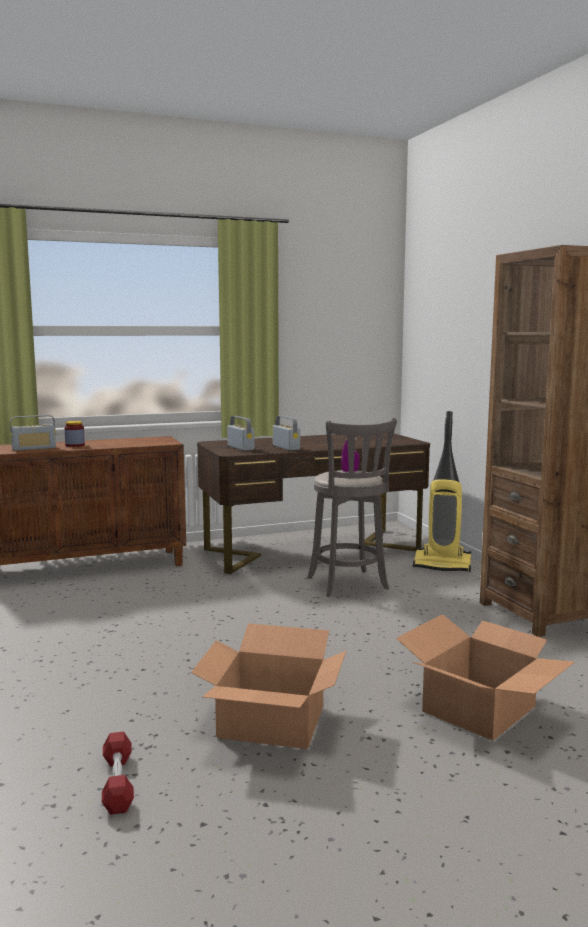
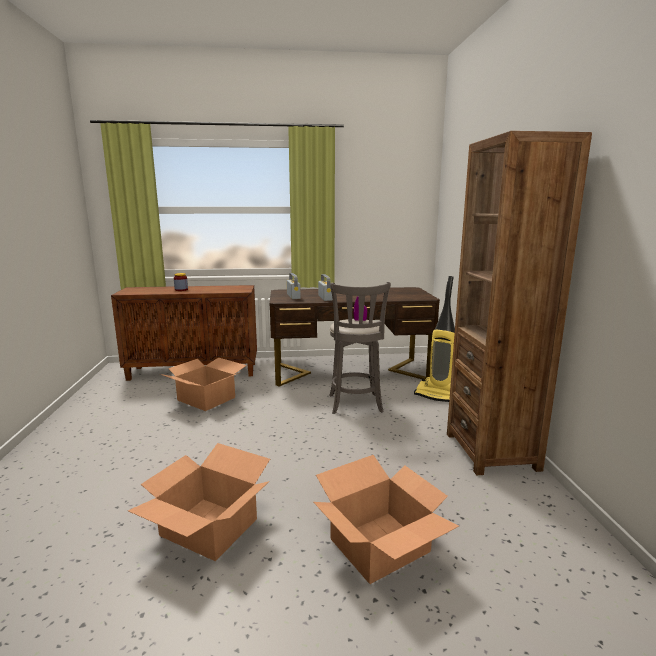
camera: 15 degrees right, 5 degrees up
radio [10,415,56,451] -> none
red dumbbell [102,731,134,815] -> none
none -> cardboard box [160,357,247,411]

